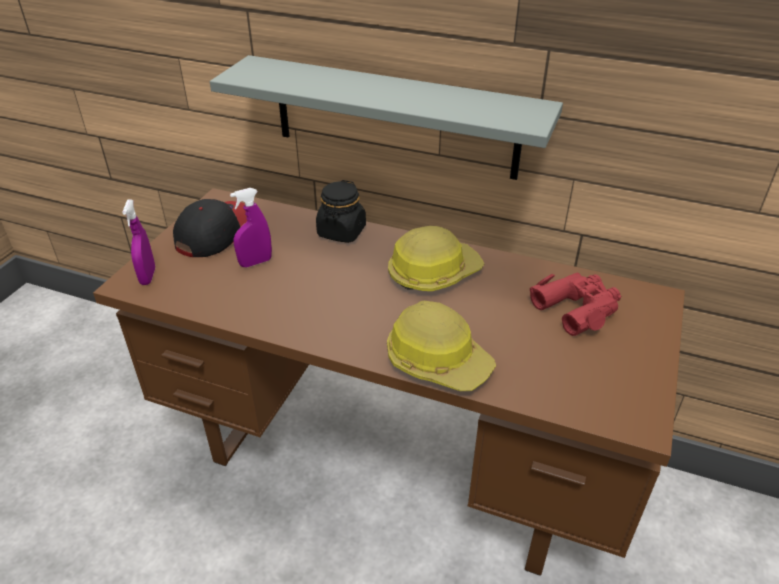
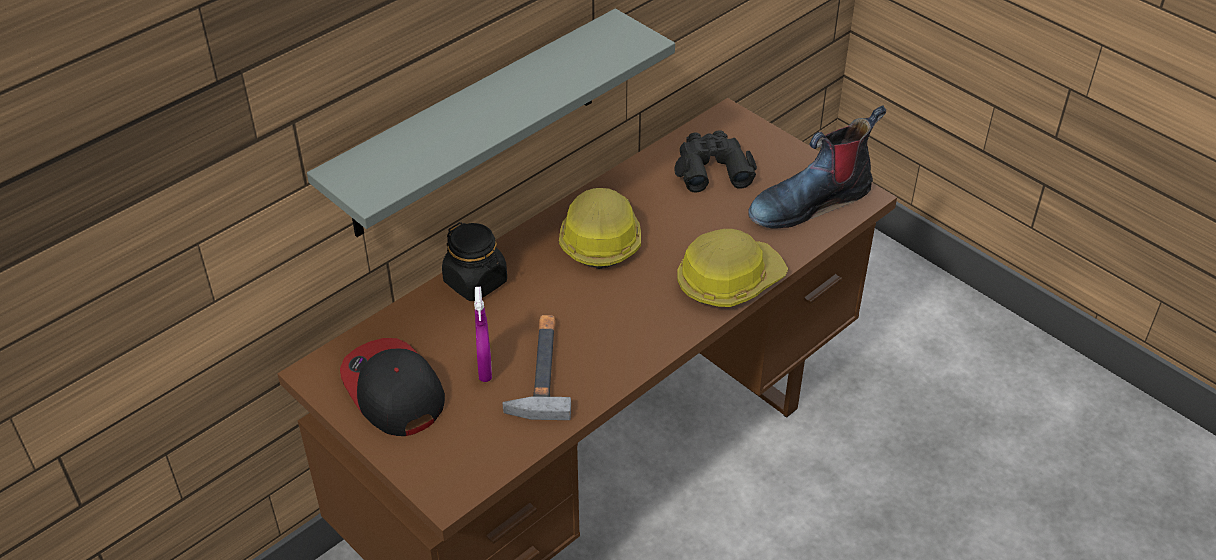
camera: 65 degrees left, 5 degrees up
purple spray bottle [122,199,155,285] -> none
red binoculars [530,273,621,336] -> black binoculars [674,130,757,193]
none -> hammer [502,315,571,420]
none -> boot [748,105,886,228]

